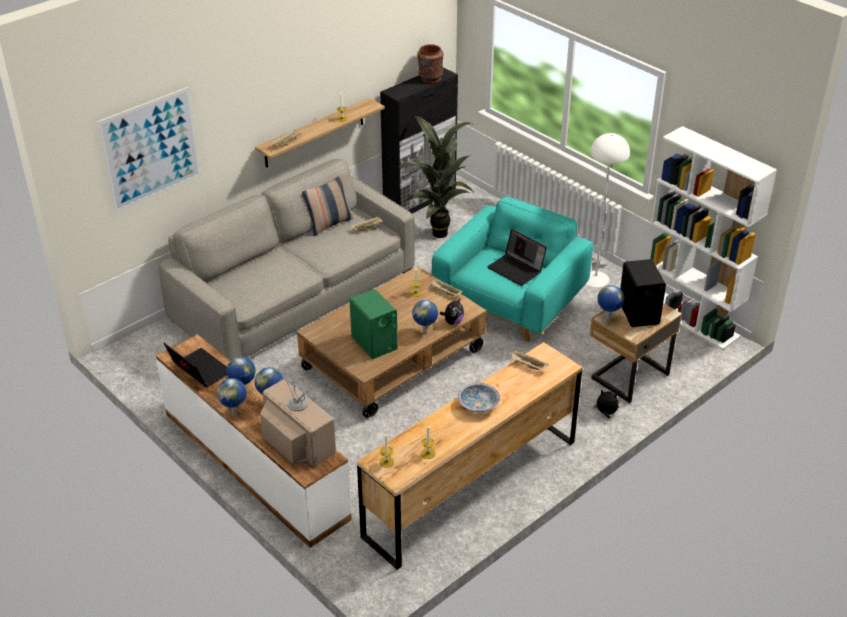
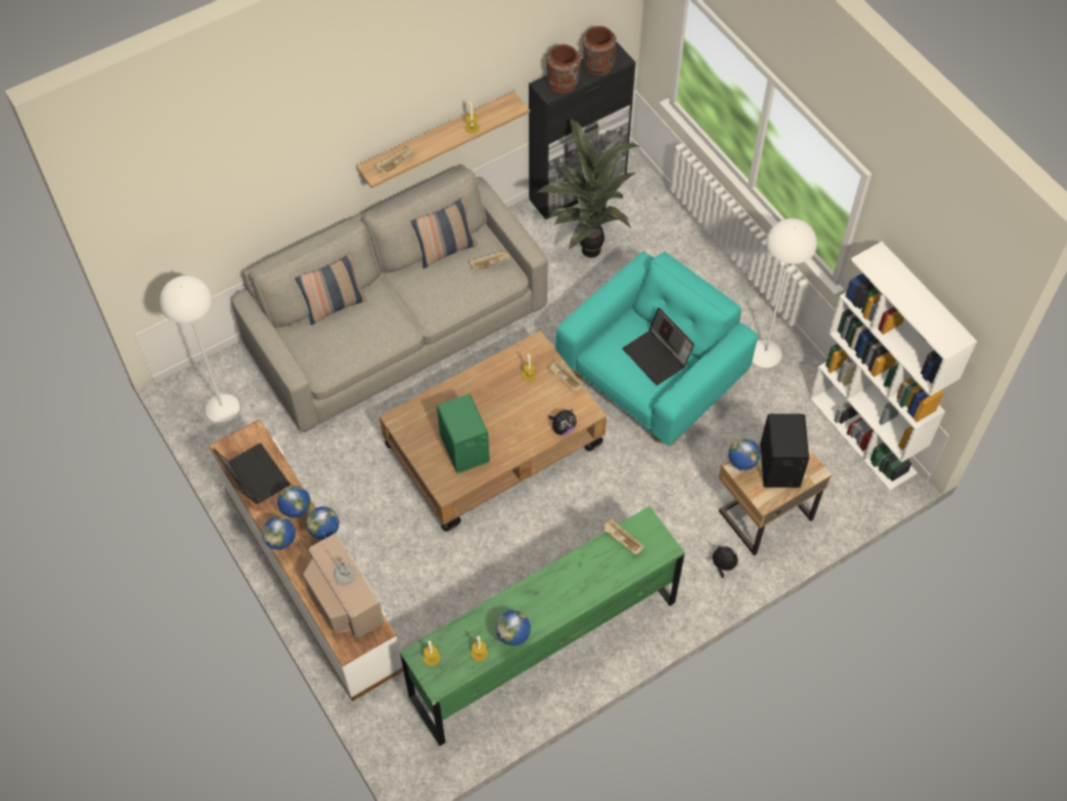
camera: 10 degrees right, 20 degrees up
picture [97,87,201,213] -> none
brown dresser [357,342,583,570] -> green dresser [400,506,685,746]
globe [412,300,438,334] -> globe moved to [496,610,531,646]
bowl [458,383,500,412] -> none
none -> white floor lamp [160,276,240,423]
none -> pillow [295,253,367,325]
none -> brown vase [546,44,581,94]

